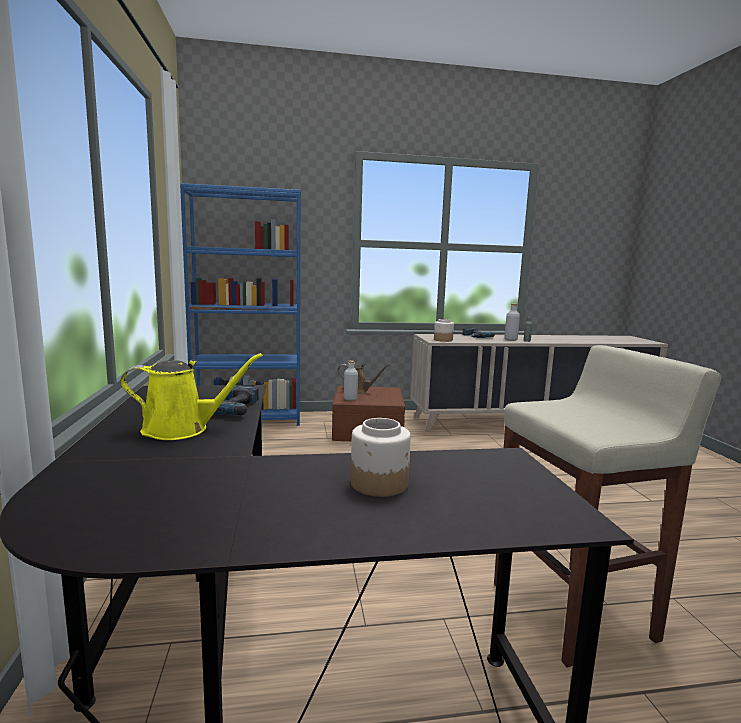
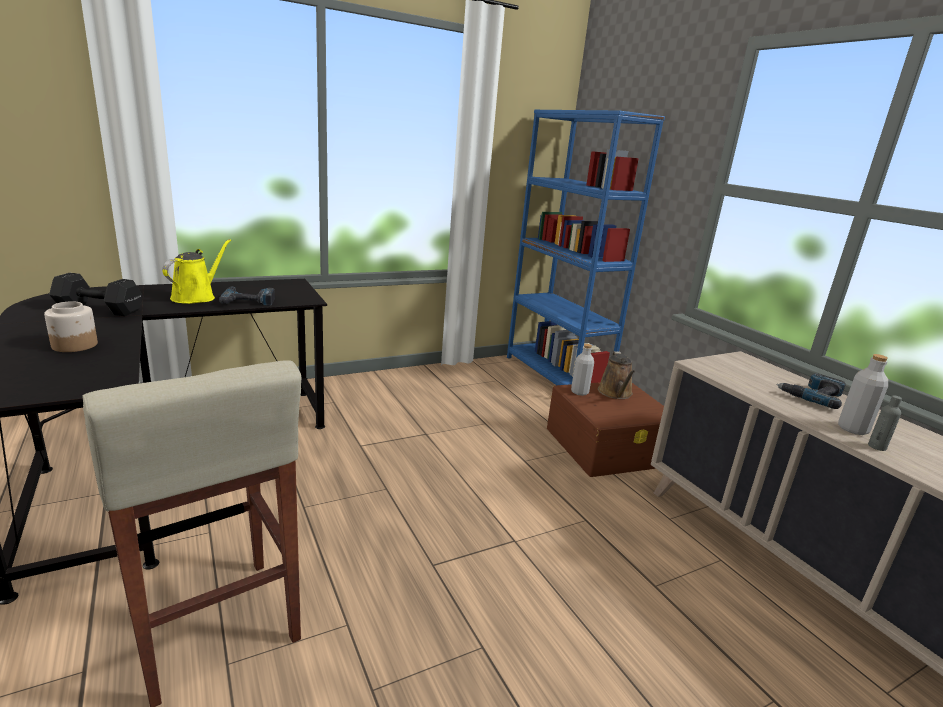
camera: 70 degrees right, 10 degrees up
yellow watering can [120,353,263,440] -> yellow watering can turned 135 degrees counterclockwise [162,239,231,304]
jar [434,319,454,342] -> none
none -> black dumbbell [49,273,143,316]

